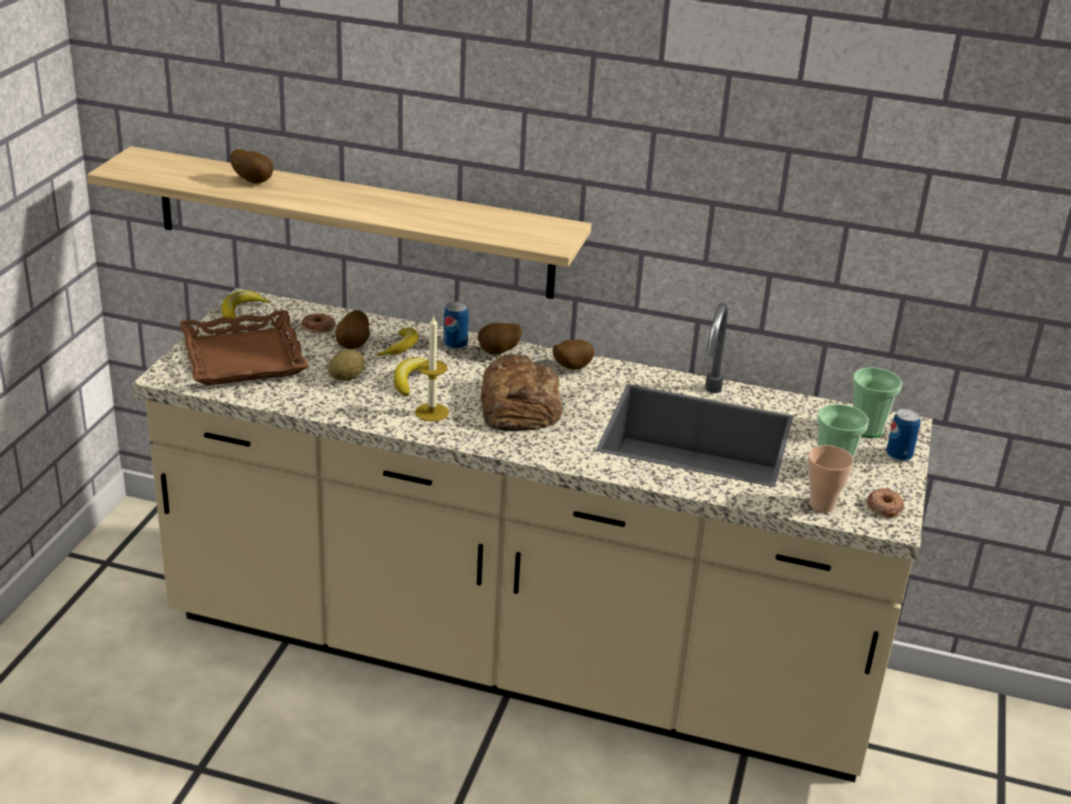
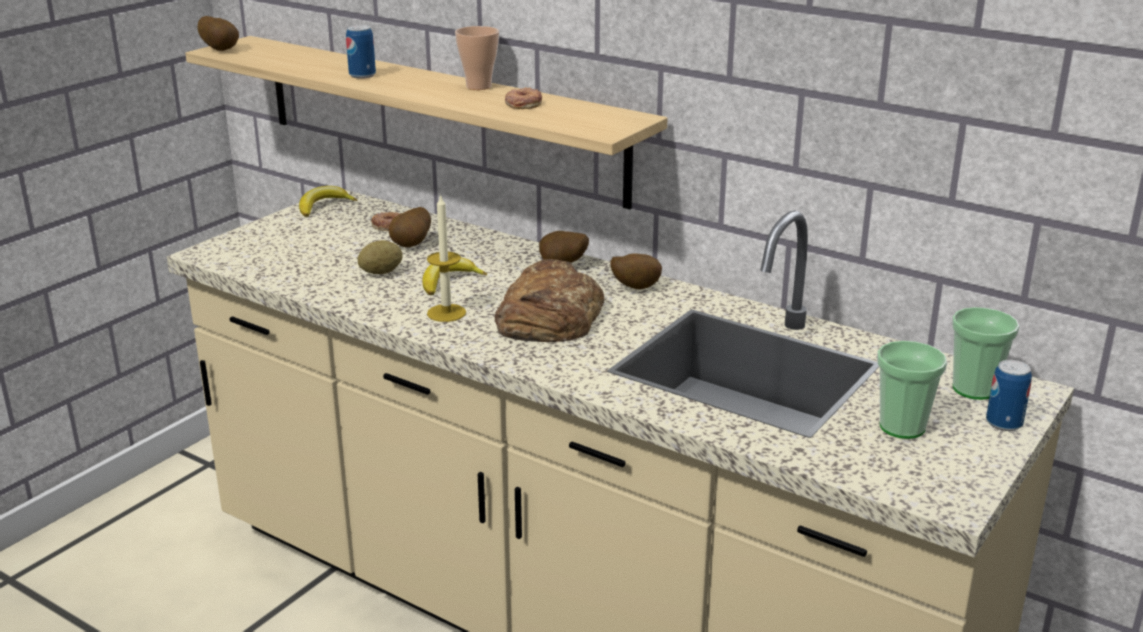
camera: 20 degrees right, 5 degrees down
brown tray [179,310,309,385] -> none
potato [230,149,274,184] -> potato moved to [198,16,239,51]
banana [376,328,418,356] -> none
can [444,301,469,350] -> can moved to [346,25,376,79]
cup [808,445,854,512] -> cup moved to [455,26,499,90]
donut [867,488,904,518] -> donut moved to [505,88,542,109]

